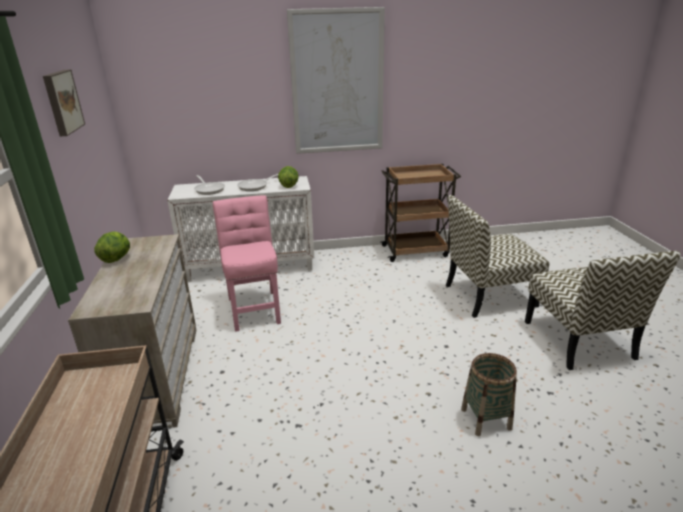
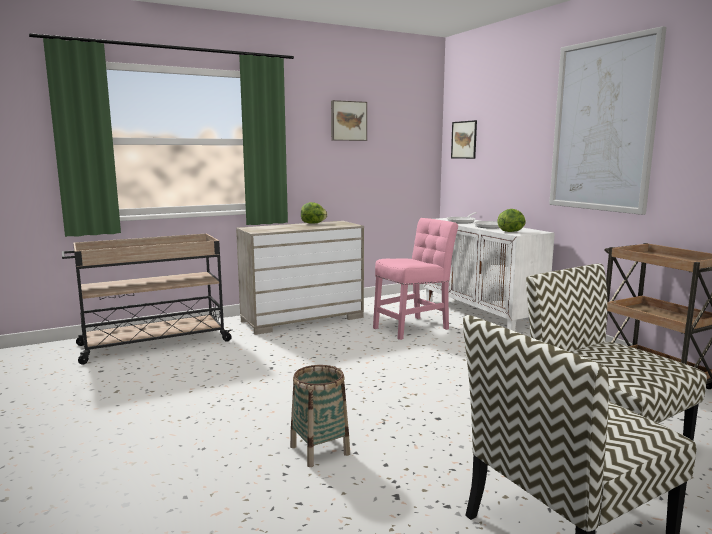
camera: 70 degrees right, 15 degrees down
none -> picture [451,120,477,159]

